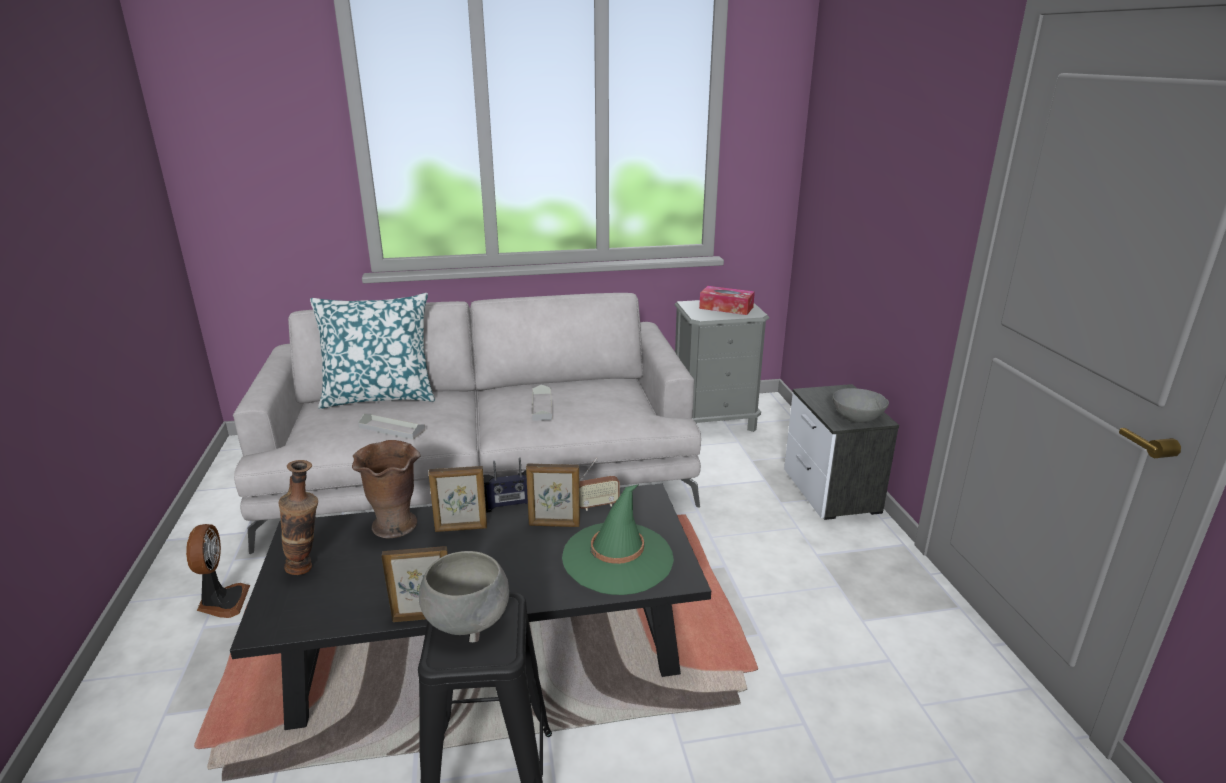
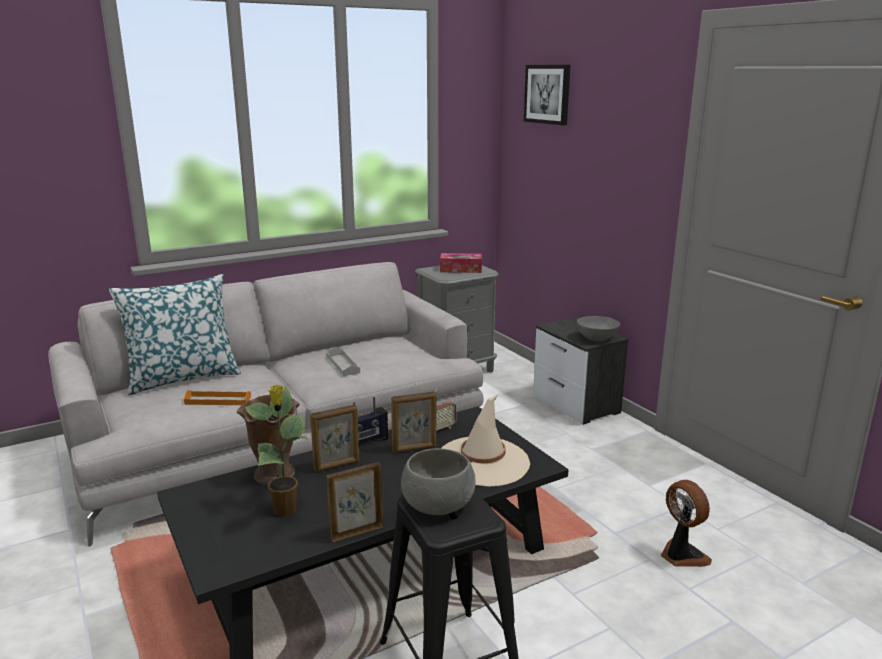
camera: 20 degrees left, 5 degrees down
fan [186,524,250,618] -> fan moved to [661,480,712,567]
vase [279,460,318,575] -> none
grey tray [358,414,425,439] -> orange tray [184,391,251,405]
green hat [562,484,674,595] -> beige hat [441,394,530,487]
none -> potted plant [245,385,308,516]
none -> picture [524,65,570,125]

